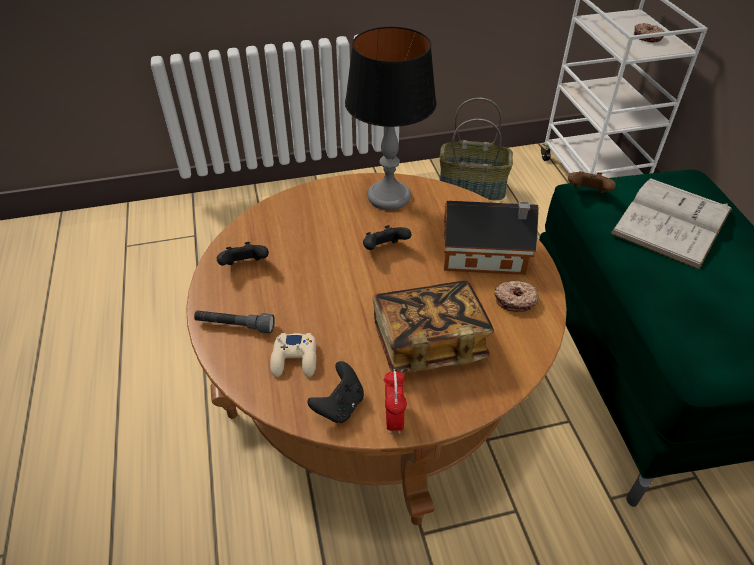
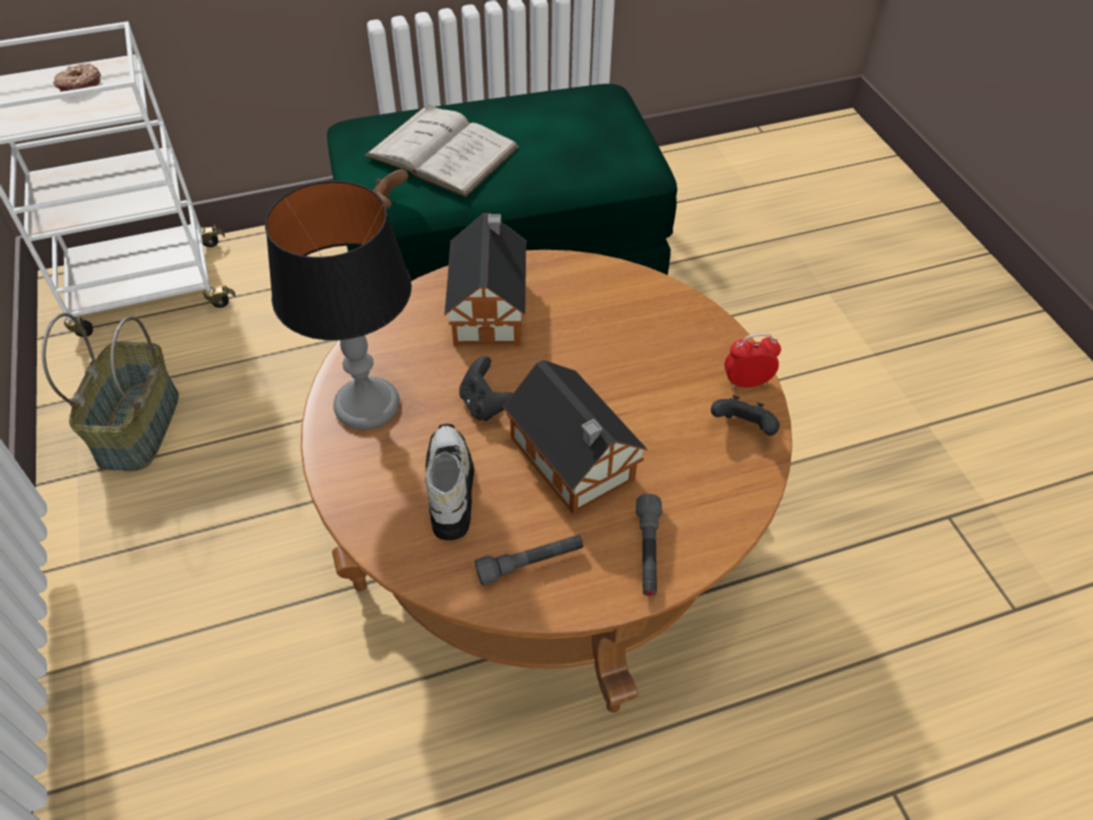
camera: 95 degrees left, 5 degrees up
black game controller [217,242,269,266] -> grey flashlight [475,535,584,585]
beige game controller [270,333,317,377] -> none
book [372,280,494,373] -> none
donut [494,281,539,312] -> none
none -> shoe [425,424,474,540]
none -> toy house [503,360,648,514]

